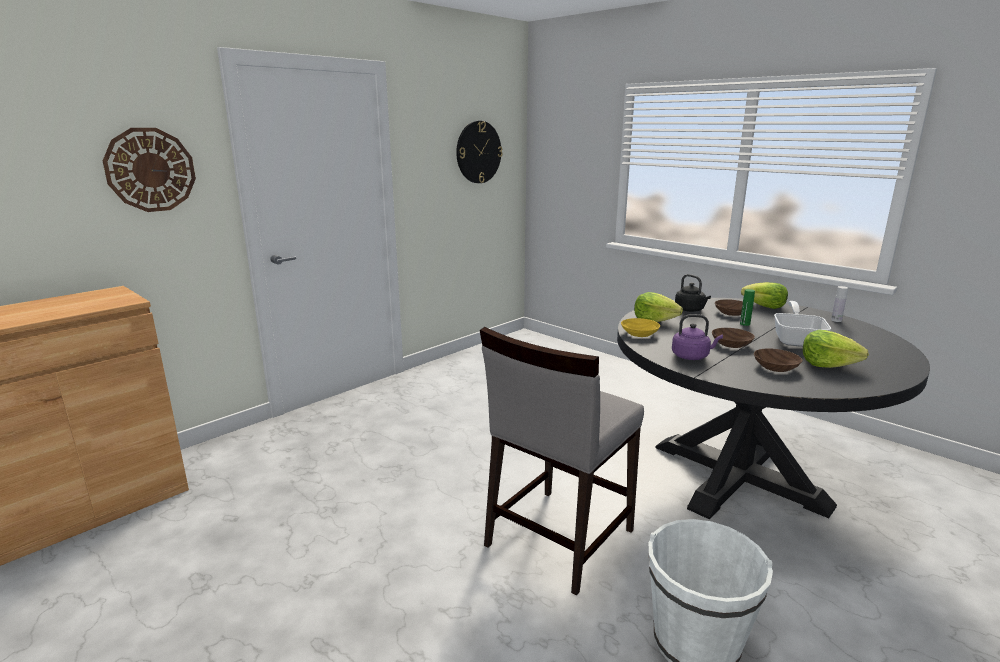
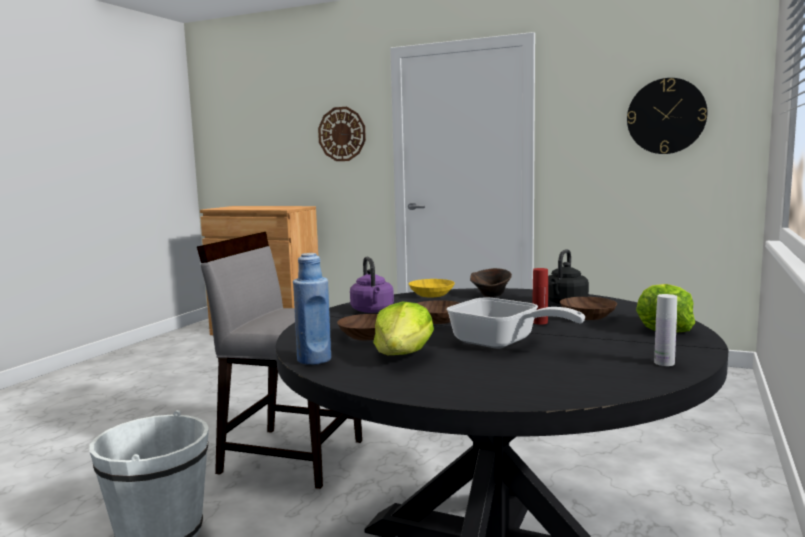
camera: 70 degrees right, 10 degrees down
lettuce [634,292,683,322] -> brown bowl [470,268,512,297]
green bottle [740,289,755,326] -> red bottle [533,268,548,325]
frying pan [774,301,831,347] -> frying pan turned 45 degrees clockwise [447,298,585,349]
none -> blue bottle [293,253,331,365]

